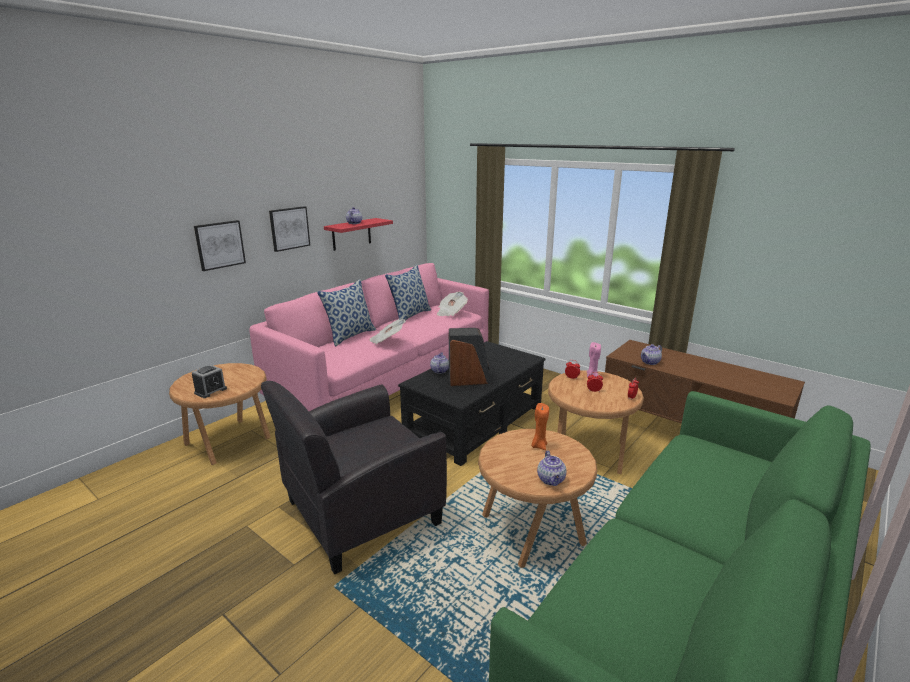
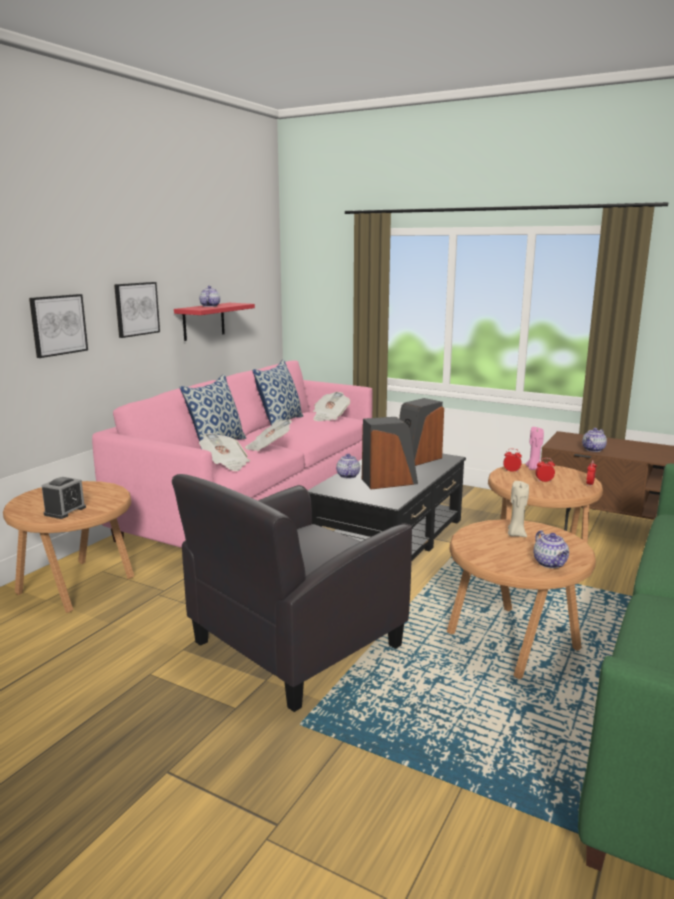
camera: 10 degrees left, 5 degrees down
orange candle [531,403,549,450] -> beige candle [508,481,529,537]
none -> newspaper [199,433,250,471]
none -> speaker [399,398,444,466]

